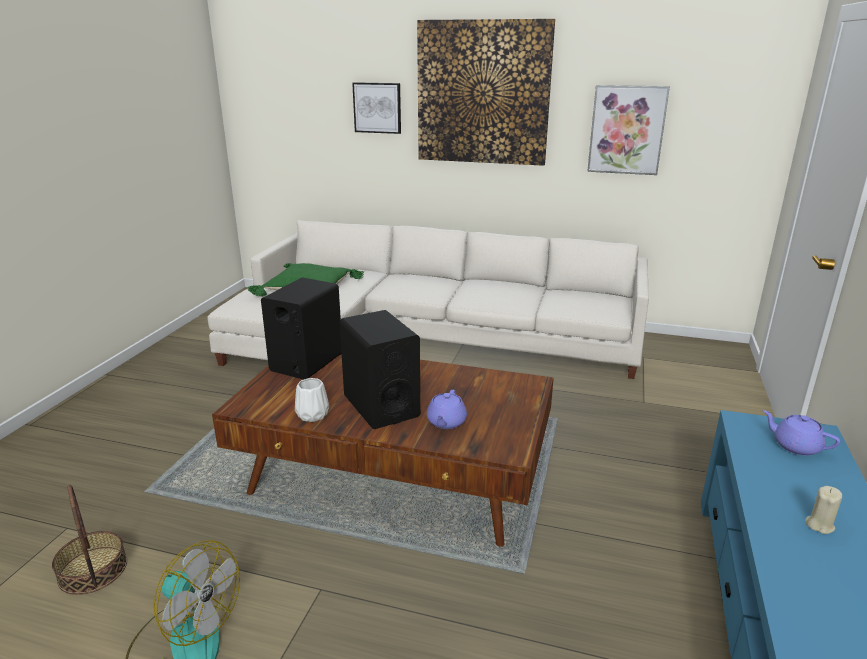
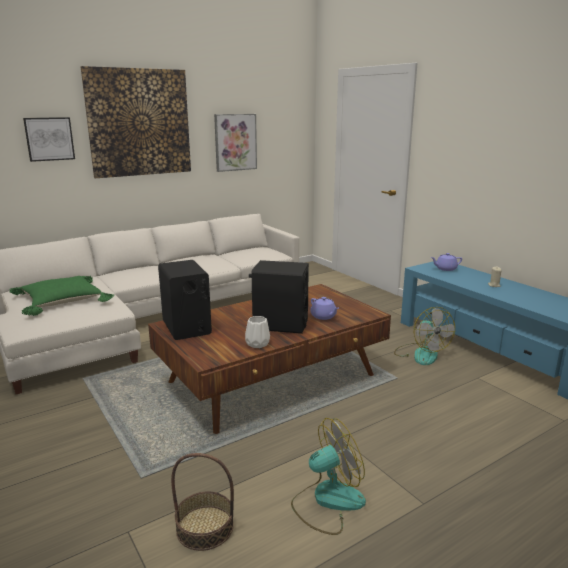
camera: 50 degrees left, 5 degrees down
none -> fan [394,307,455,365]

